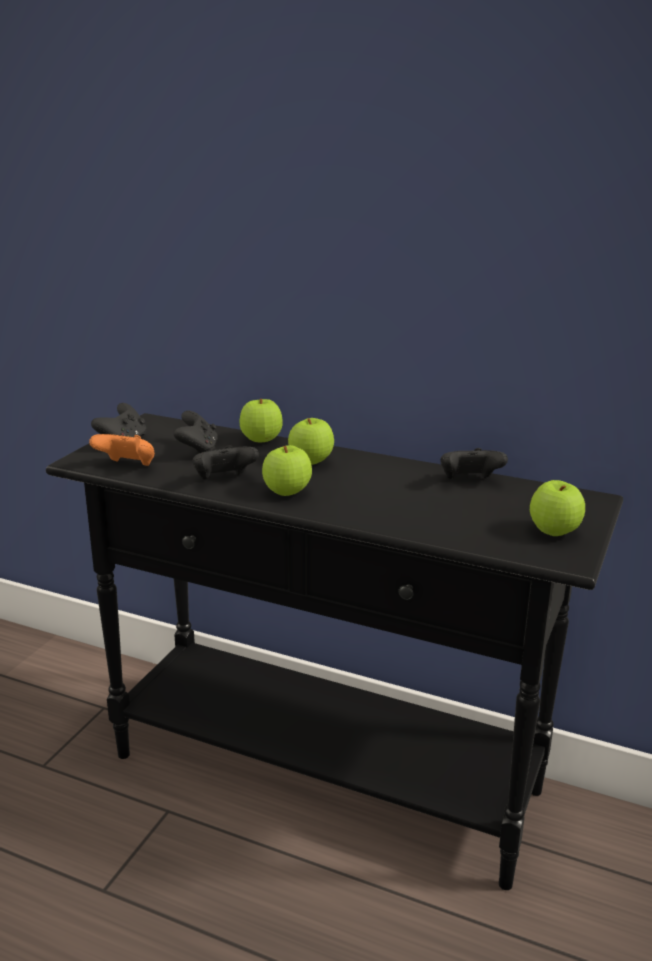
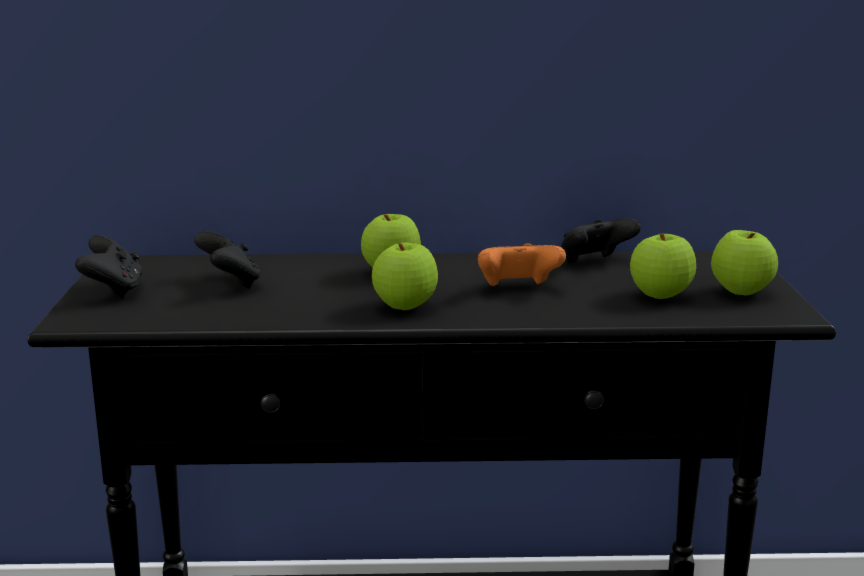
camera: 25 degrees left, 5 degrees down
orange game controller [89,434,155,466] -> orange game controller moved to [478,243,566,286]
black game controller [193,445,259,479] -> none
apple [240,399,283,442] -> apple moved to [630,233,696,299]

